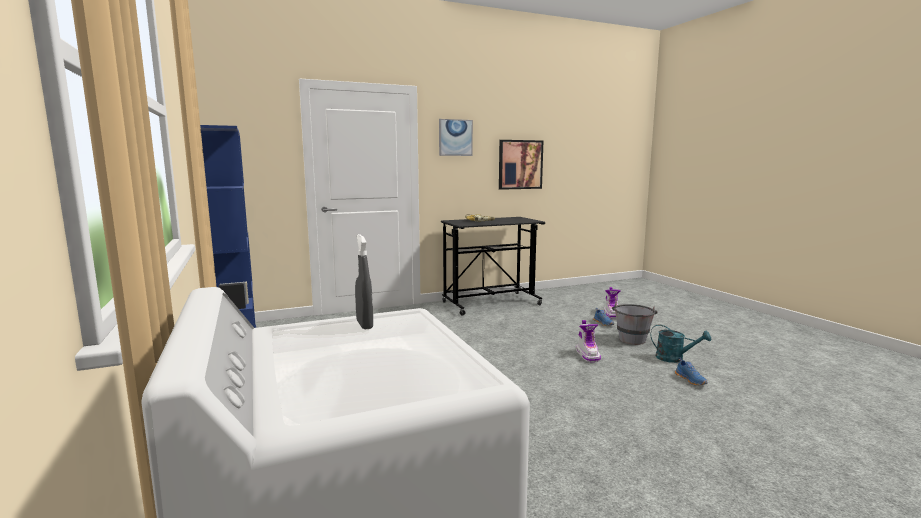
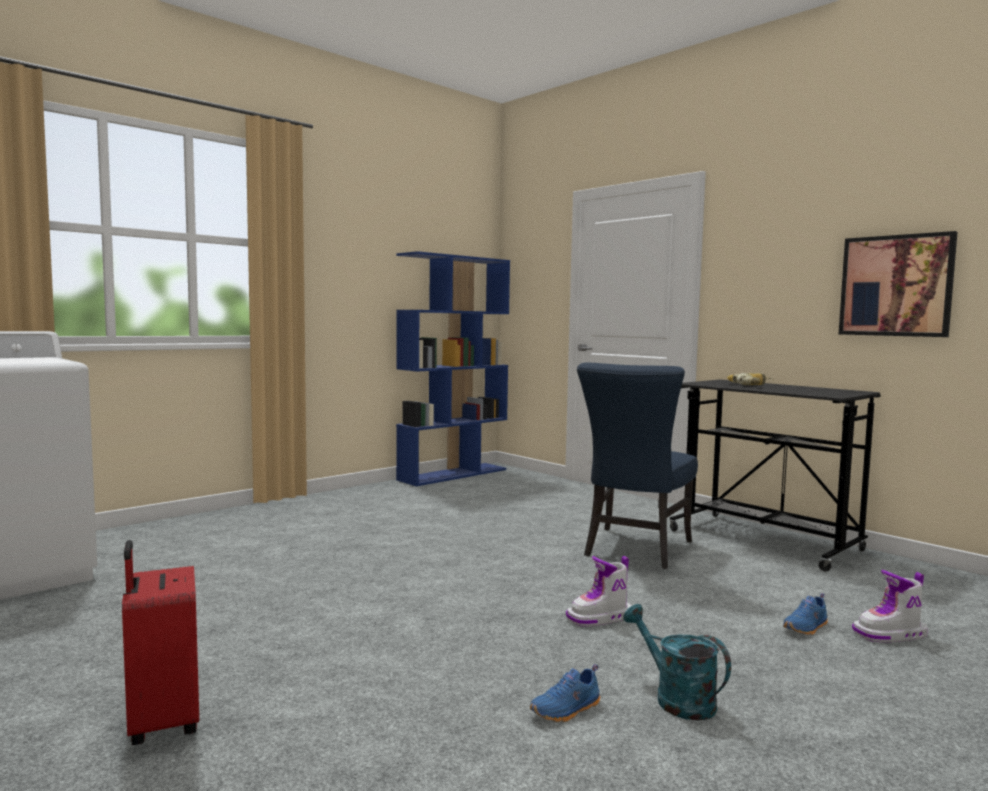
camera: 70 degrees right, 5 degrees down
grey spray bottle [355,234,373,330] -> none
picture [439,119,473,156] -> none
grey bucket [612,303,658,345] -> none
turquoise watering can [650,324,711,363] -> turquoise watering can turned 135 degrees clockwise [623,604,731,721]
none -> red suitcase [122,540,199,745]
none -> blue chair [577,363,698,569]

